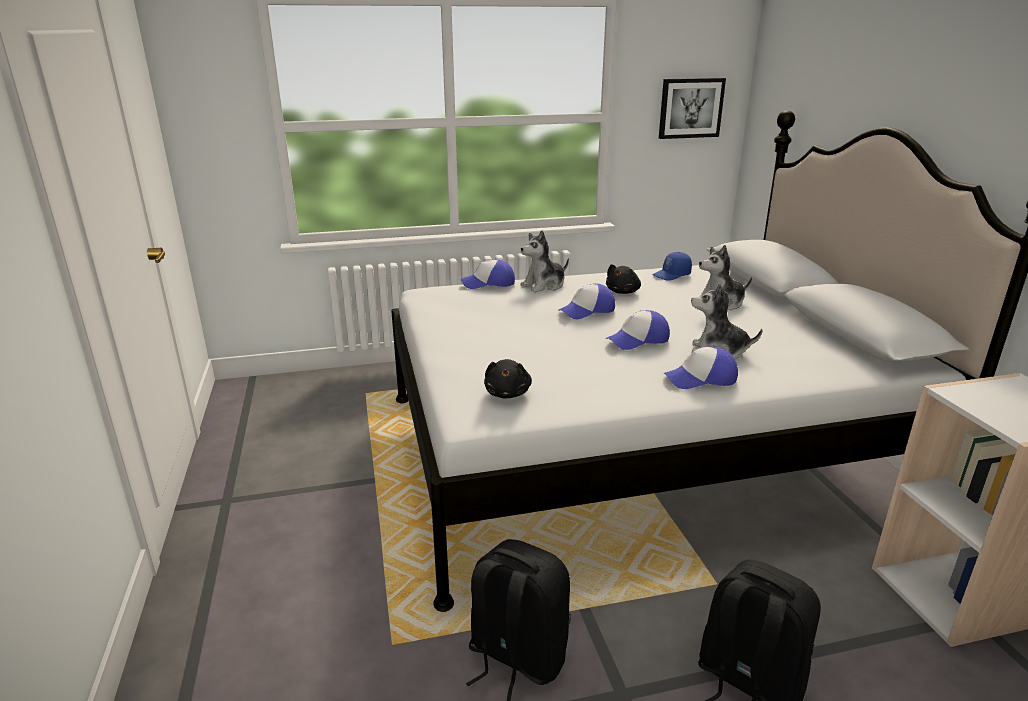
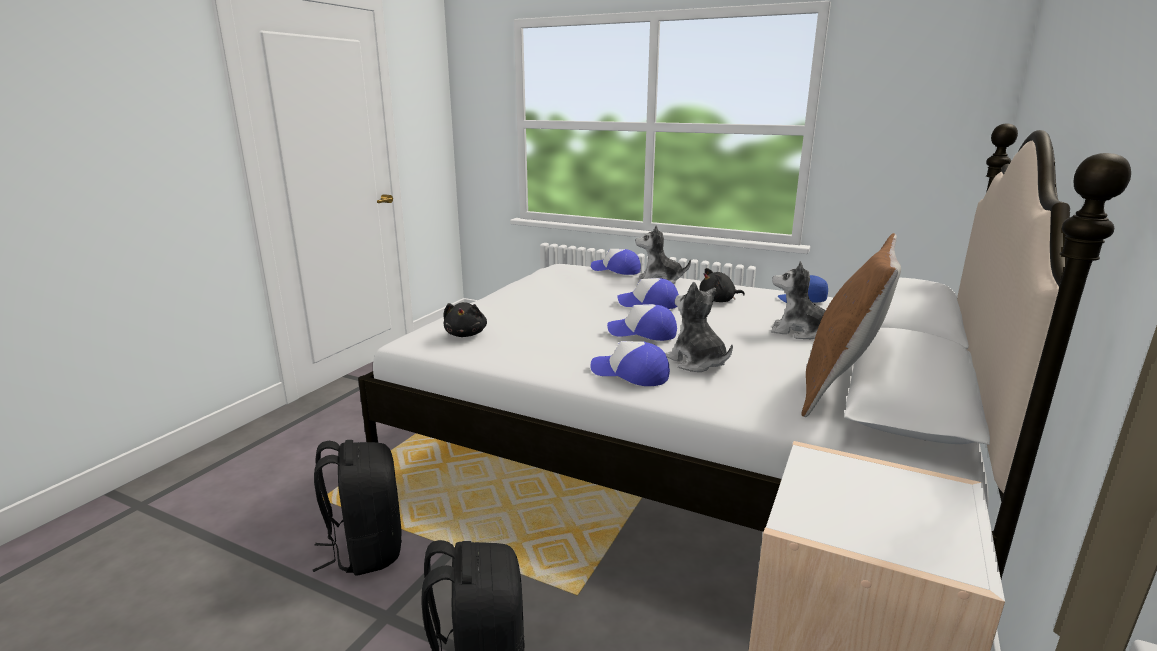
camera: 40 degrees right, 5 degrees down
black plush toy [484,359,532,398] -> black plush toy turned 45 degrees counterclockwise [443,302,487,337]
picture [659,78,726,139] -> none
none -> brown pillow [801,233,901,417]

